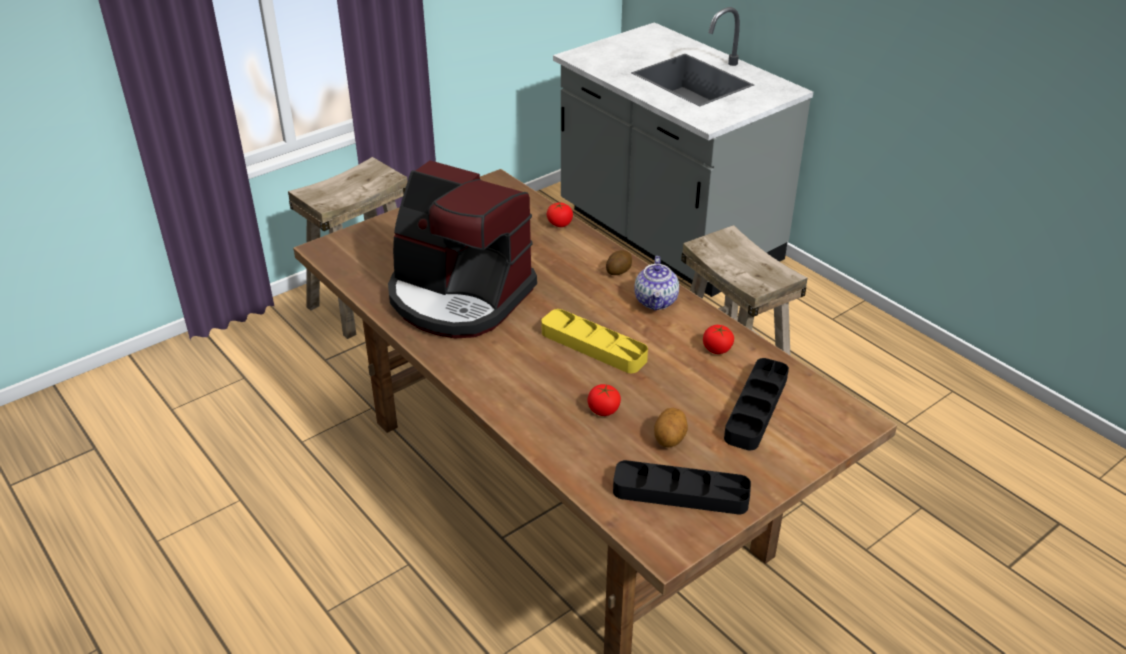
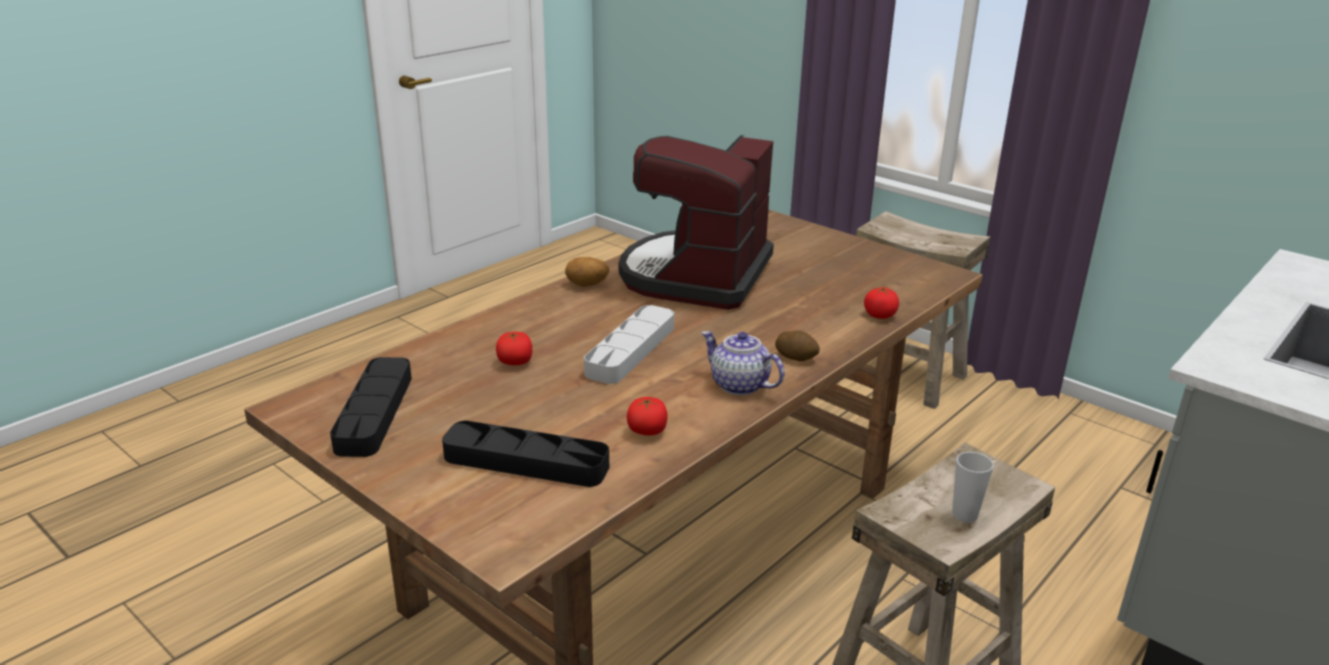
camera: 80 degrees right, 10 degrees down
yellow tray [541,309,648,373] -> grey tray [584,305,674,384]
teapot [634,256,679,310] -> teapot turned 45 degrees clockwise [701,331,785,395]
potato [654,408,688,447] -> potato moved to [565,257,609,287]
none -> cup [952,452,994,523]

